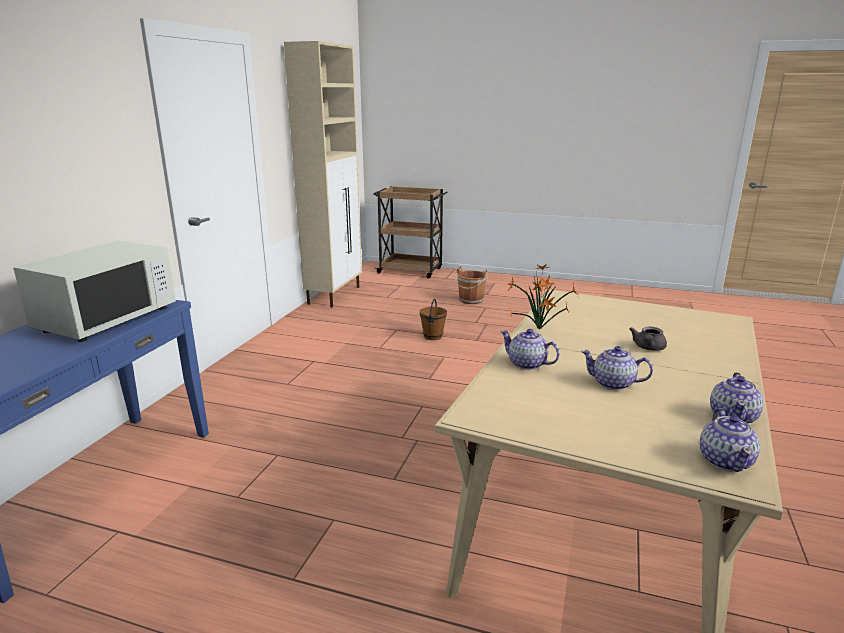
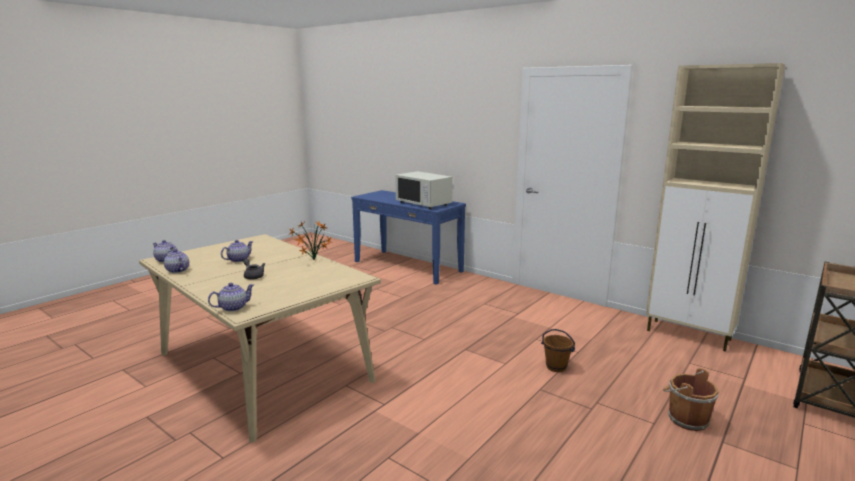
camera: 110 degrees right, 5 degrees down
teapot [500,329,560,370] -> teapot moved to [208,283,254,312]

